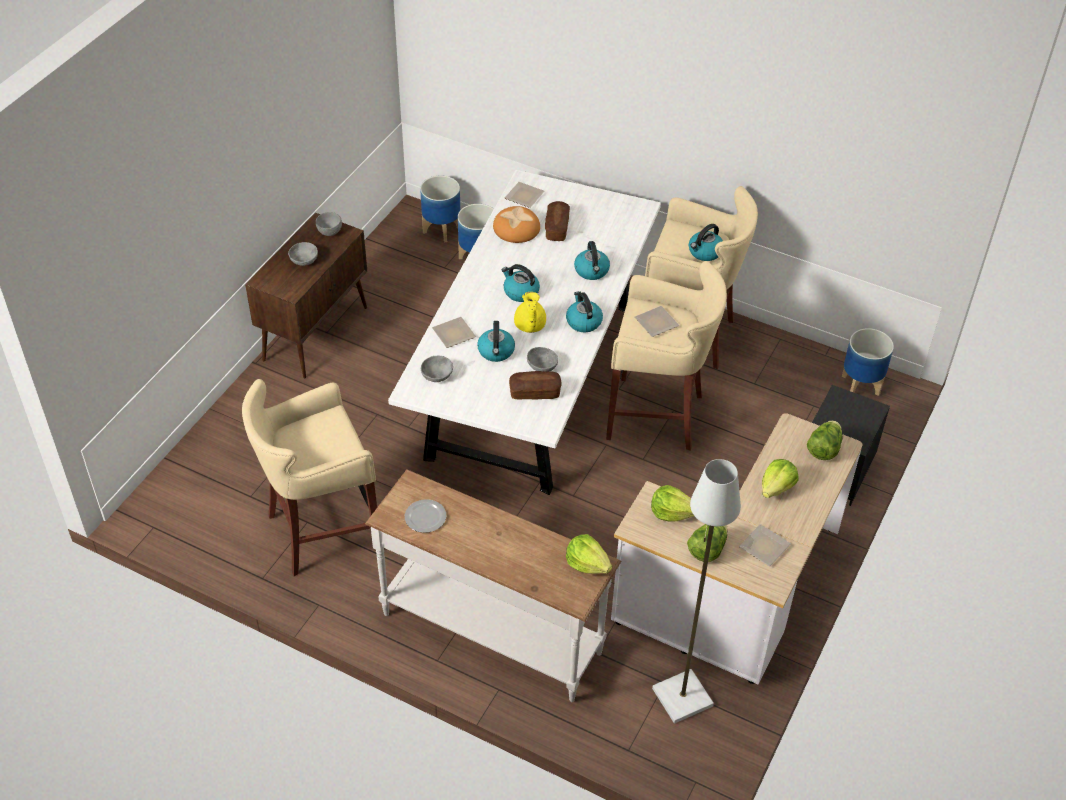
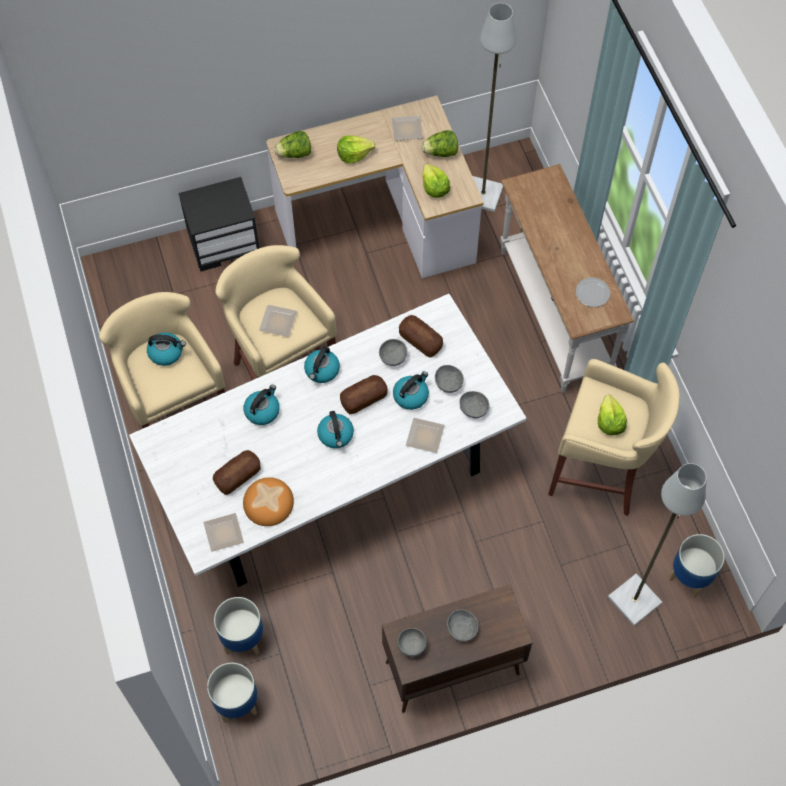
camera: 135 degrees left, 15 degrees up
yellow teapot [514,292,546,333] -> bread [340,375,387,414]
lettuce [566,534,612,574] -> lettuce moved to [598,395,627,435]
planter [842,328,894,396] -> planter moved to [669,534,725,598]
none -> grey bowl [435,365,464,393]
none -> grey floor lamp [608,463,706,626]

